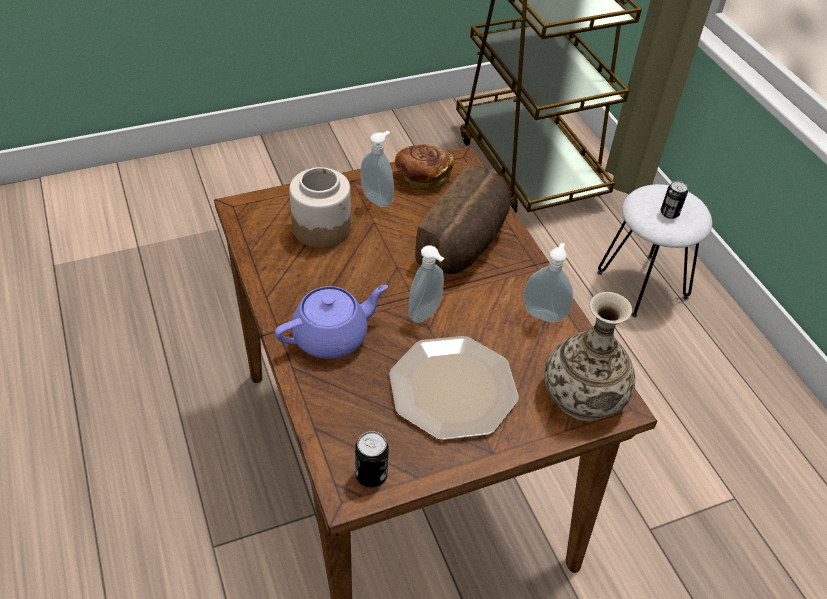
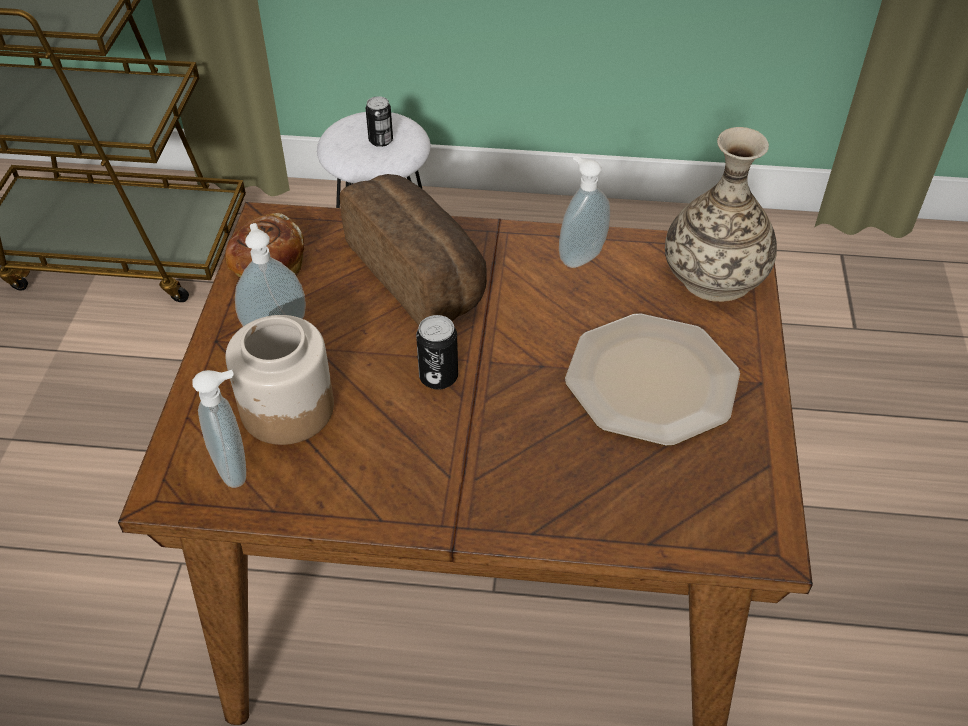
camera: 60 degrees left, 0 degrees up
purple teapot [275,285,388,359] -> none
can [355,431,389,488] -> can moved to [416,315,458,390]
soap dispenser [408,245,445,323] -> soap dispenser moved to [192,370,246,488]

